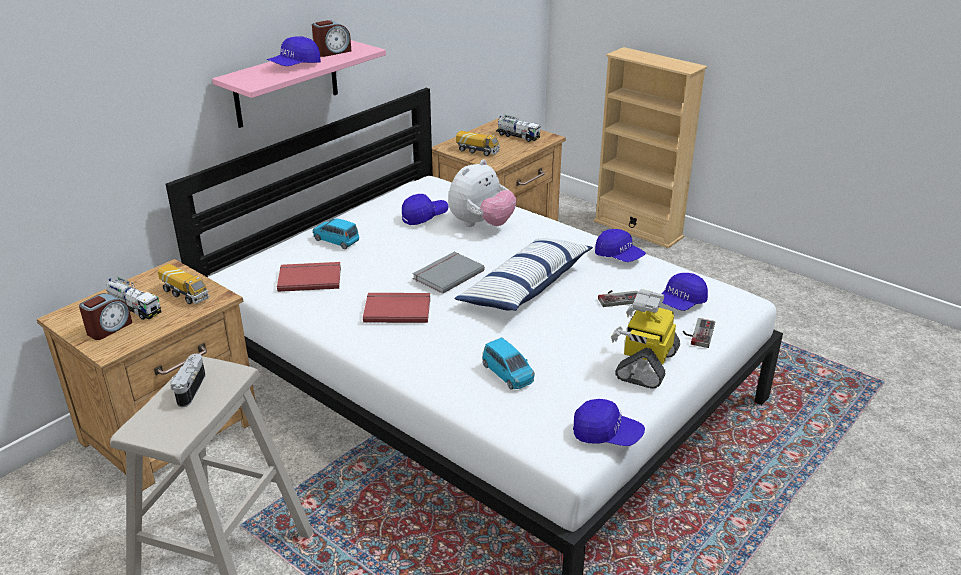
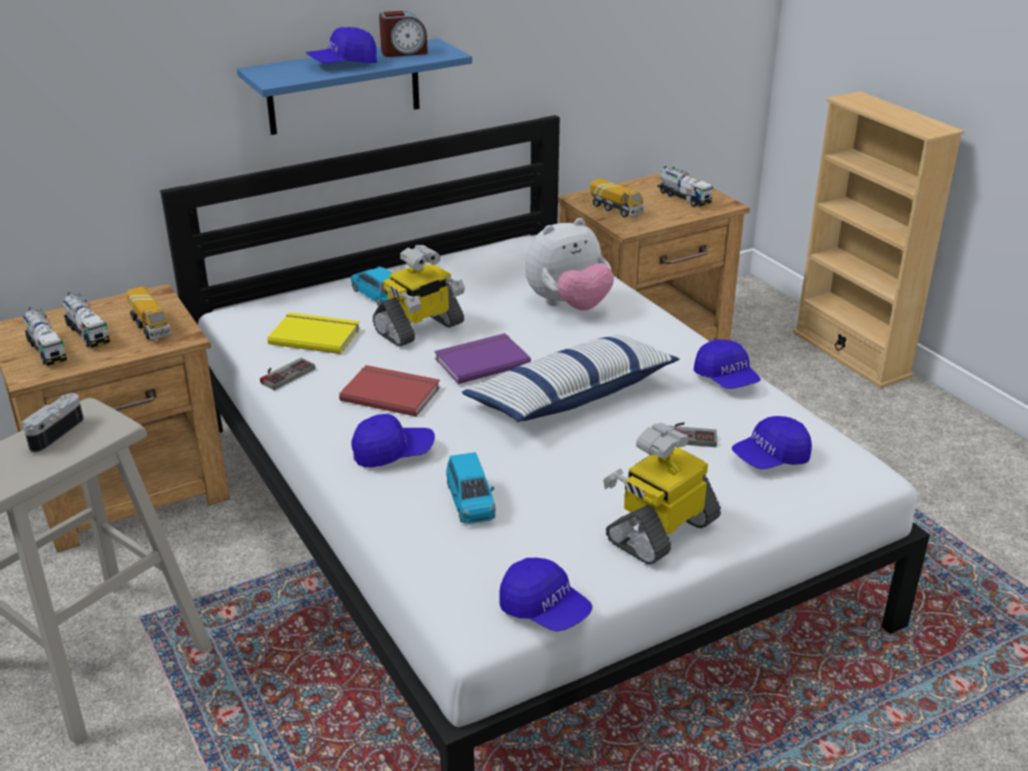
camera: 20 degrees right, 0 degrees up
alarm clock [79,293,132,340] -> toy truck [23,307,67,366]
pink shelf [212,40,386,128] -> blue shelf [237,38,472,135]
red book [277,262,341,292] -> yellow book [267,312,360,354]
blue cap [402,194,448,225] -> blue cap moved to [351,414,435,467]
grey book [413,252,485,294] -> purple book [434,333,531,384]
game controller [683,318,715,348] -> game controller moved to [260,358,315,390]
none -> toy robot [373,245,465,347]

